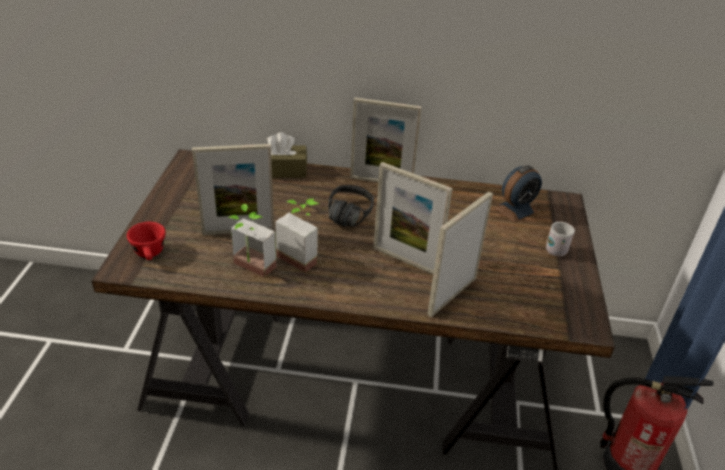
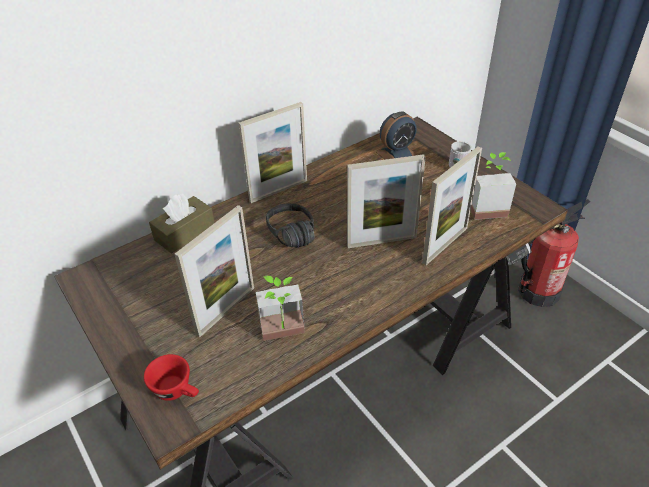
camera: 40 degrees left, 5 degrees up
potted plant [275,198,319,273] -> potted plant moved to [471,152,516,220]
picture frame [427,192,493,317] -> picture frame turned 135 degrees counterclockwise [422,146,482,265]
alarm clock [494,165,542,222] -> alarm clock turned 45 degrees clockwise [376,111,417,160]

